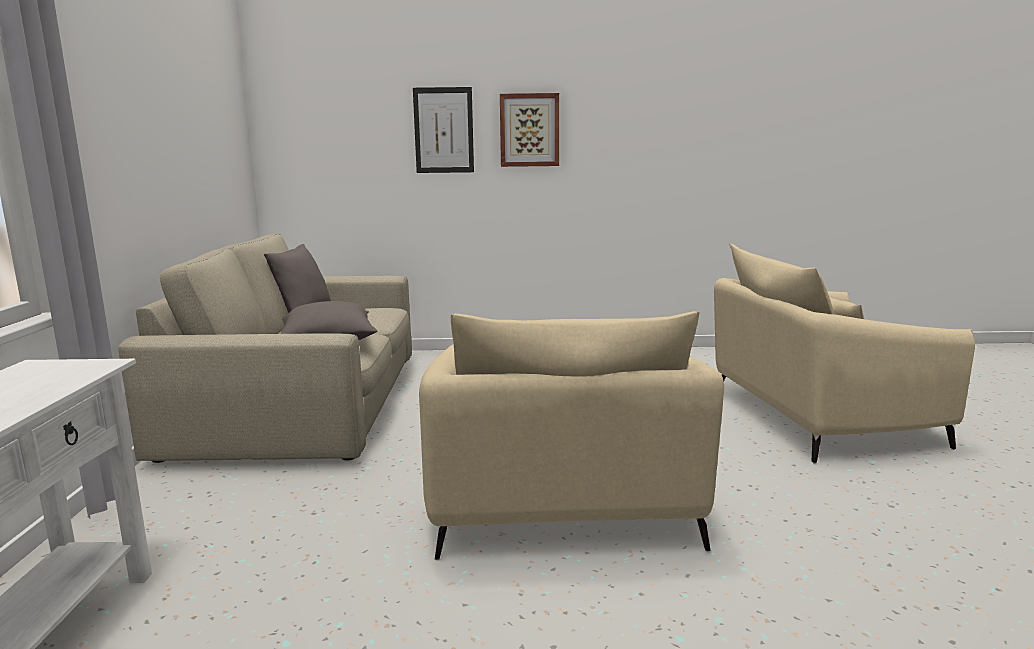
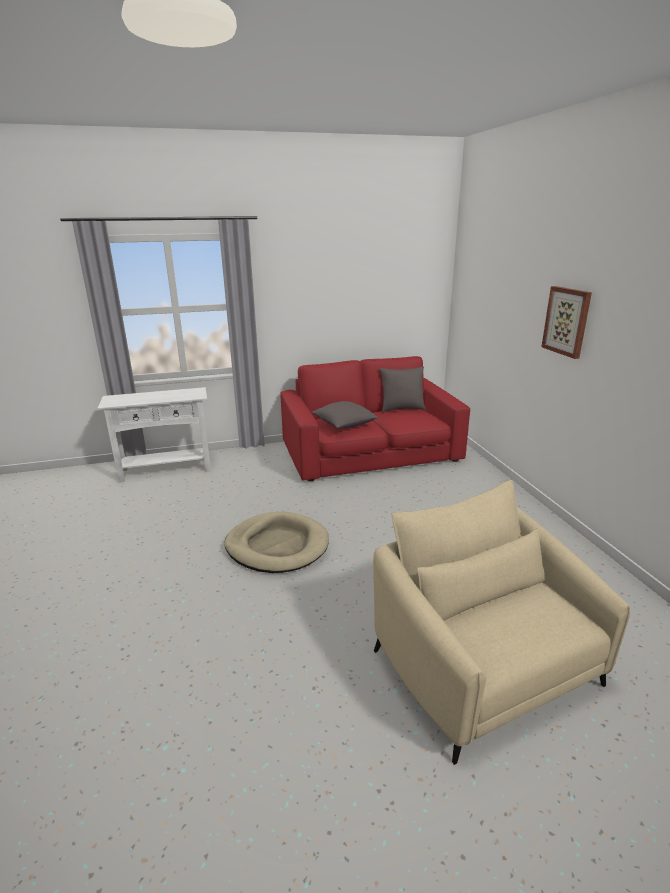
camera: 75 degrees right, 10 degrees up
beige sofa [118,234,412,463] -> red sofa [280,356,470,481]
picture [413,87,474,173] -> none
beige armchair [419,311,724,560] -> beige dog bed [224,512,329,573]

